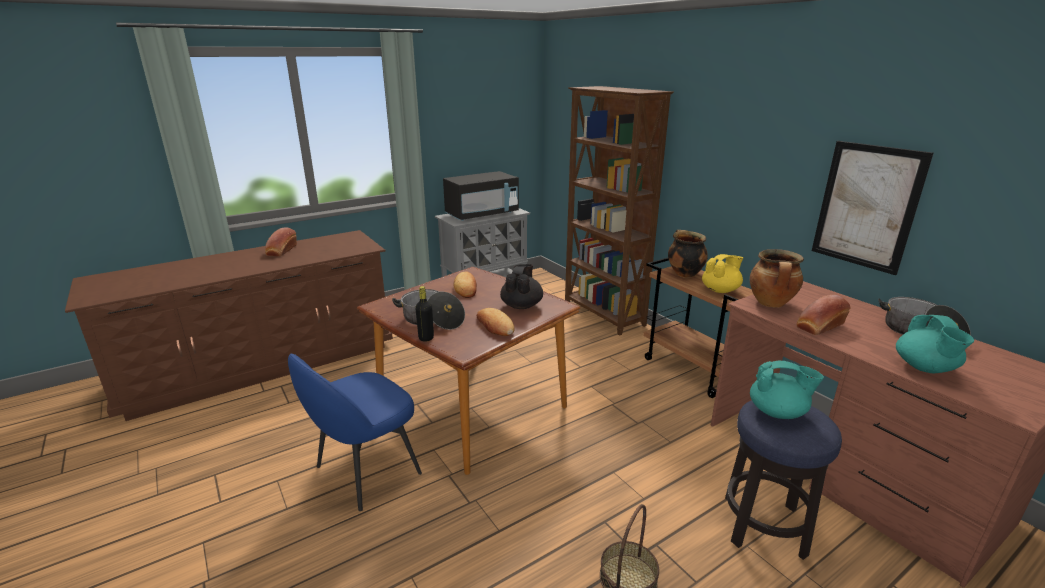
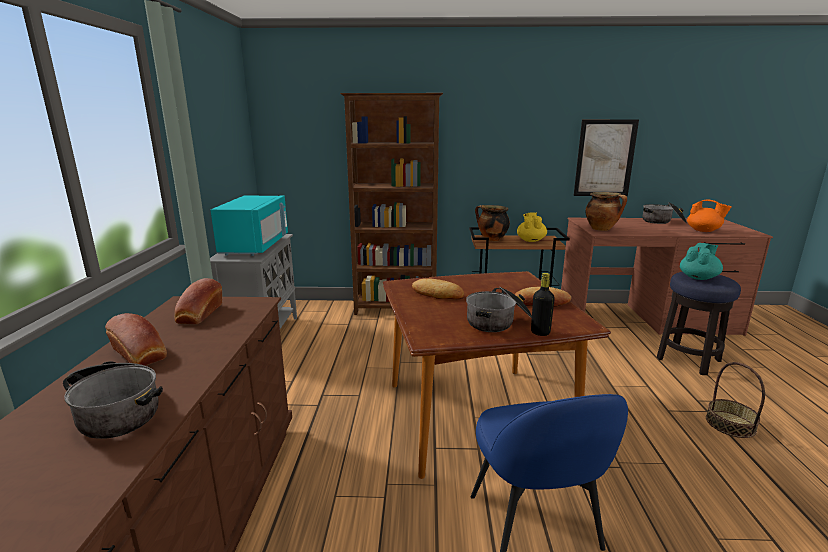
camera: 55 degrees left, 5 degrees down
black microwave [443,171,519,221] -> turquoise microwave [211,196,288,256]
black teapot [500,264,543,309] -> none
bread [796,295,851,335] -> bread moved to [174,278,222,324]
turquoise teapot [896,315,974,373] -> orange teapot [687,200,732,232]
none -> cooking pot [63,361,163,439]

